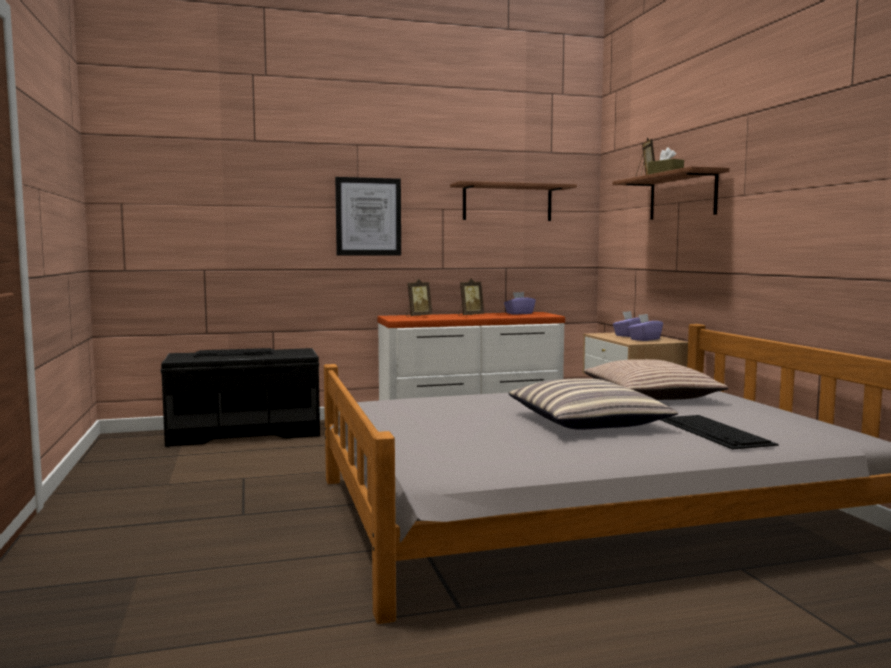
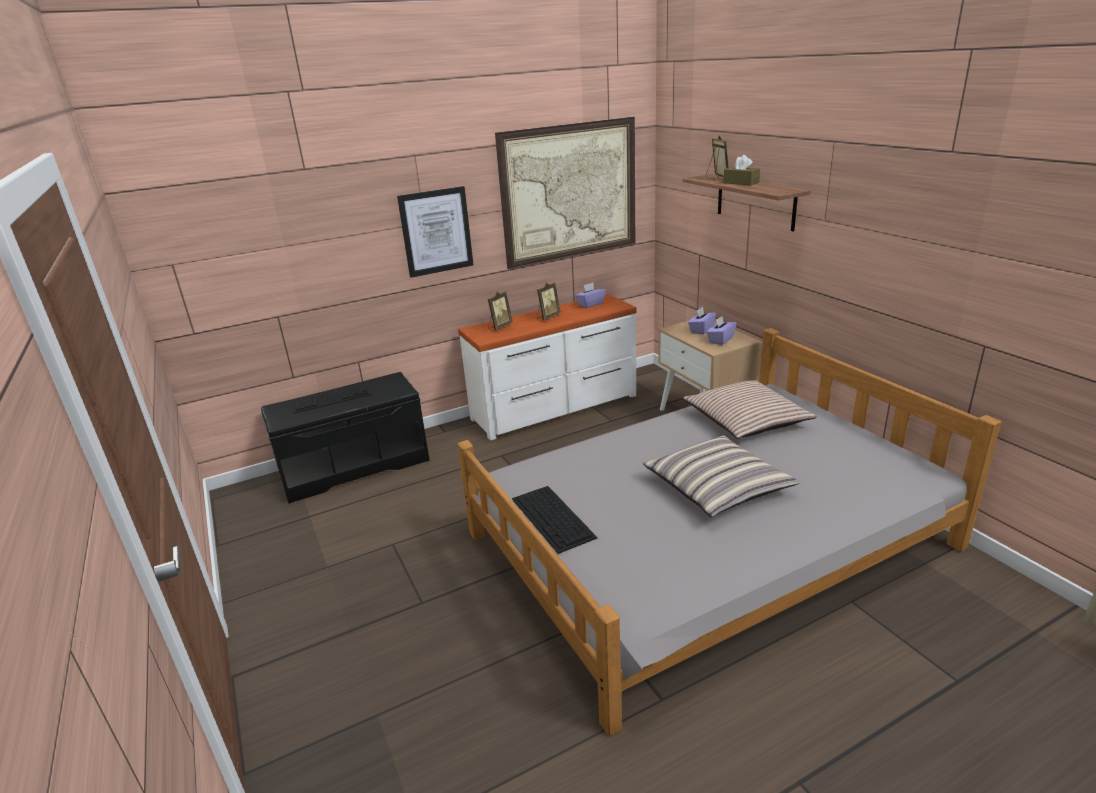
camera: 10 degrees left, 20 degrees up
shelf [450,181,577,221] -> picture [495,117,635,269]
keyboard [661,415,779,450] -> keyboard moved to [512,486,598,554]

